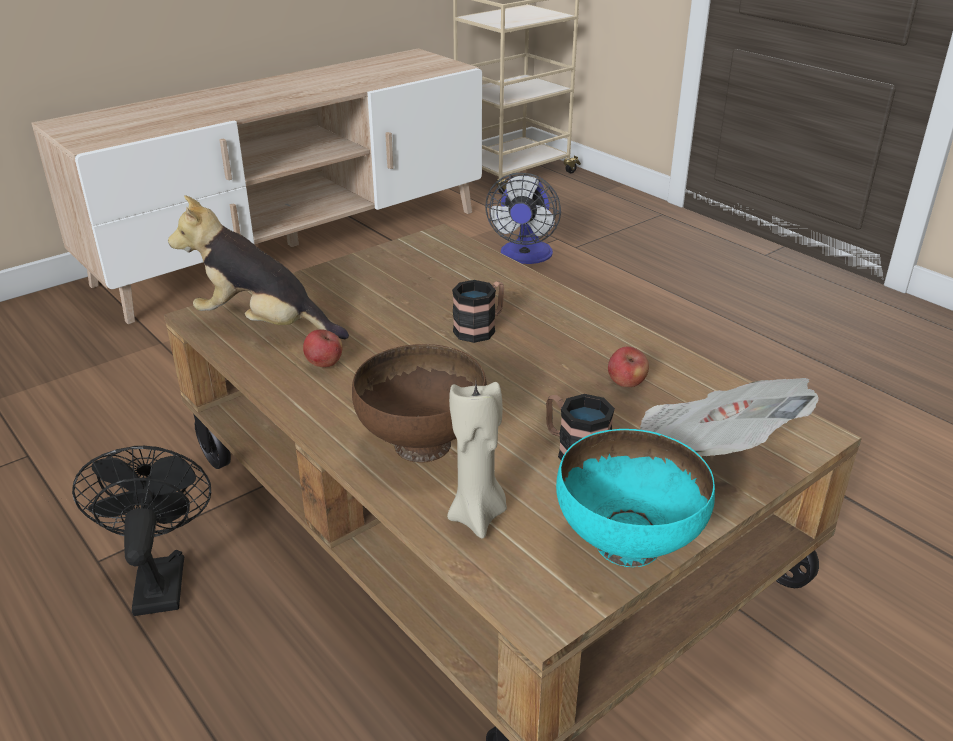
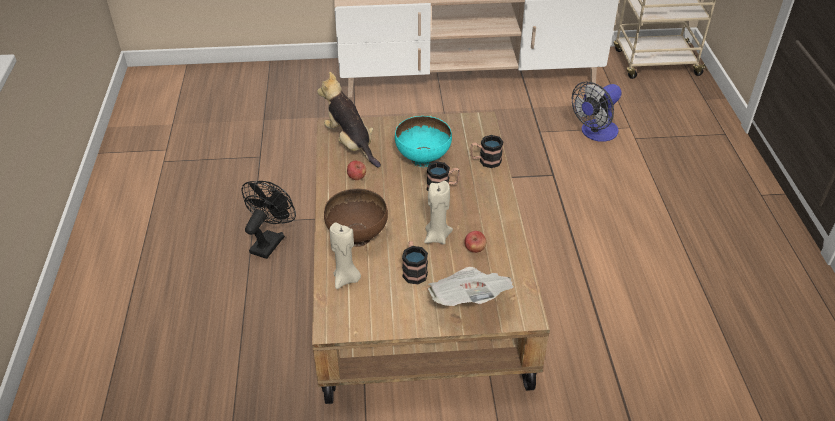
camera: 35 degrees right, 10 degrees up
turquoise bowl [556,429,715,567] -> turquoise bowl moved to [395,116,452,167]
none -> beige candle [424,181,453,245]
none -> mug [470,135,503,168]

